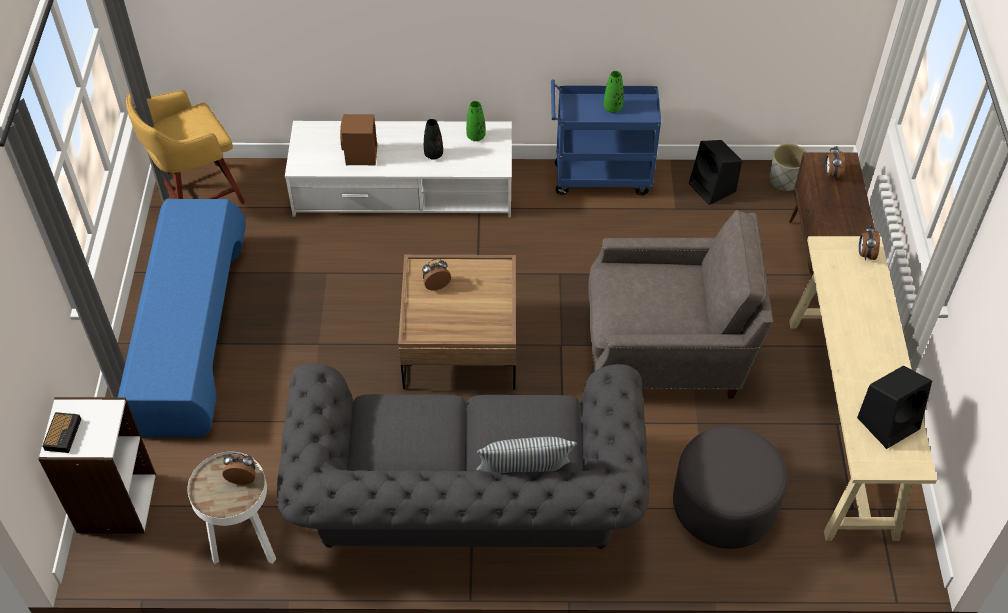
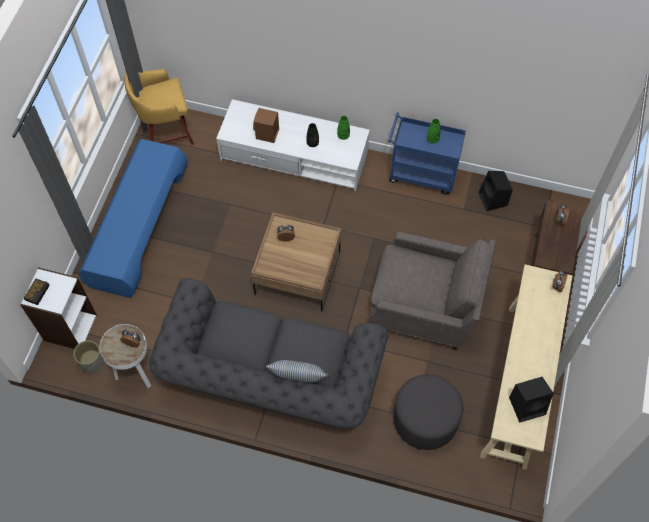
camera: 15 degrees right, 10 degrees up
grey planter [770,144,806,191] -> grey planter moved to [73,340,103,372]

